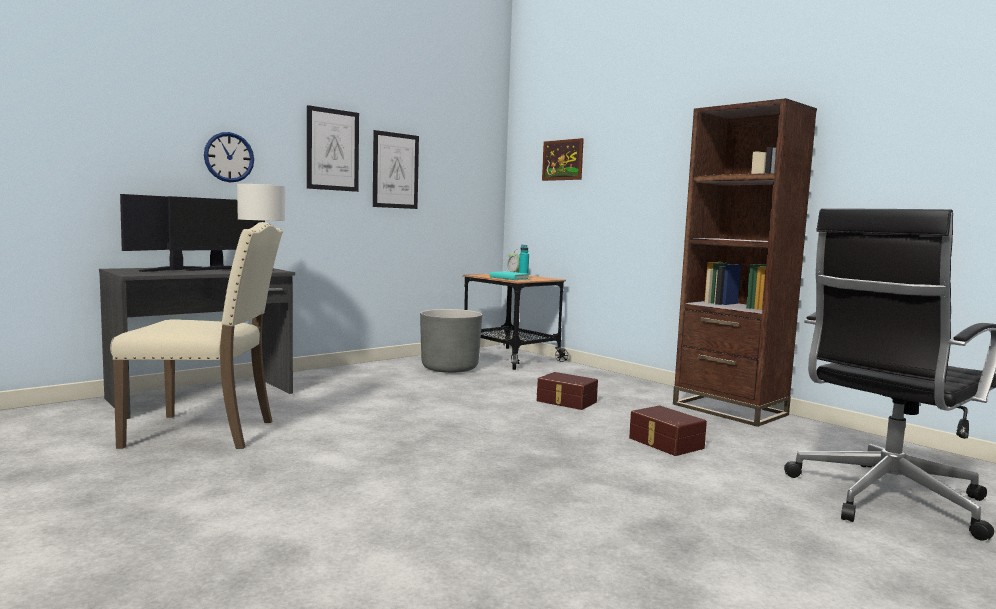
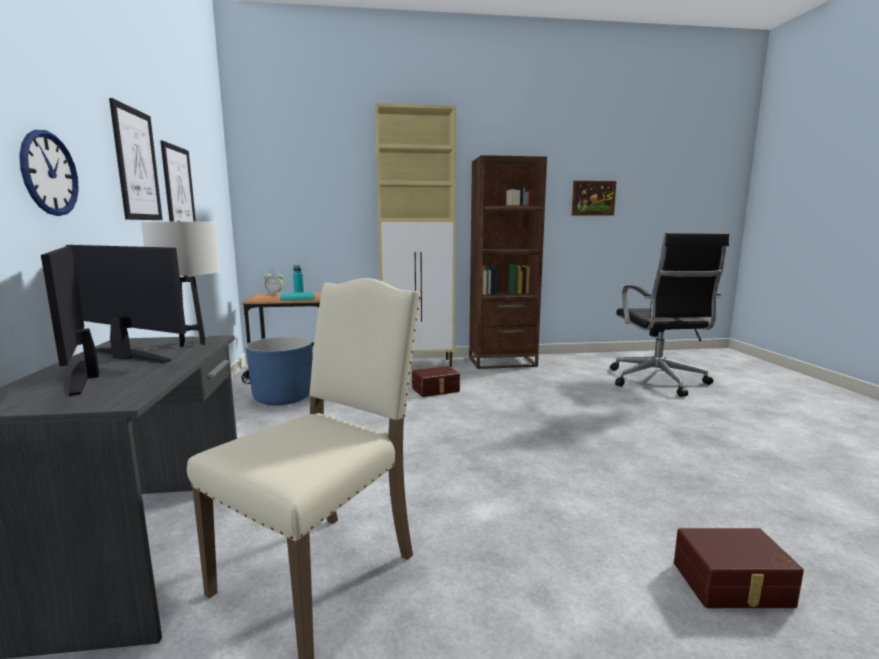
camera: 55 degrees left, 5 degrees up
monitor [168,196,265,271] -> monitor turned 45 degrees counterclockwise [66,245,186,363]
grey planter [420,309,482,373] -> blue planter [245,336,312,405]
picture [542,138,584,181] -> picture moved to [572,181,616,216]
brown storage box [629,406,707,456] -> brown storage box moved to [674,528,804,608]
none -> beige cabinet [375,103,456,367]

